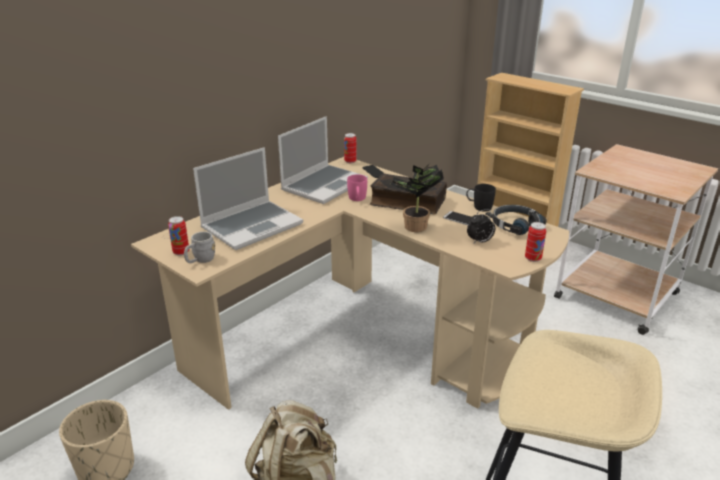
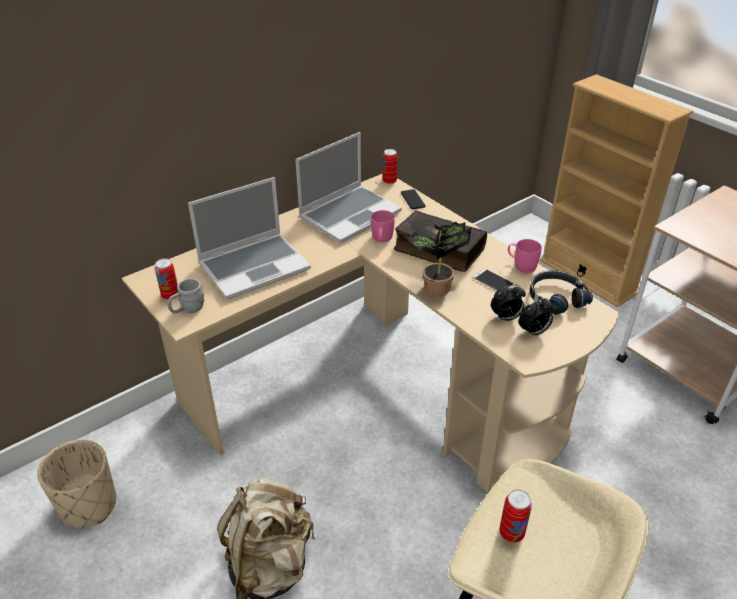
camera: 10 degrees right, 10 degrees up
black mug [466,184,496,212] -> pink mug [508,239,542,273]
can [525,222,546,262] -> can moved to [499,489,532,543]
none -> alarm clock [519,298,554,336]

